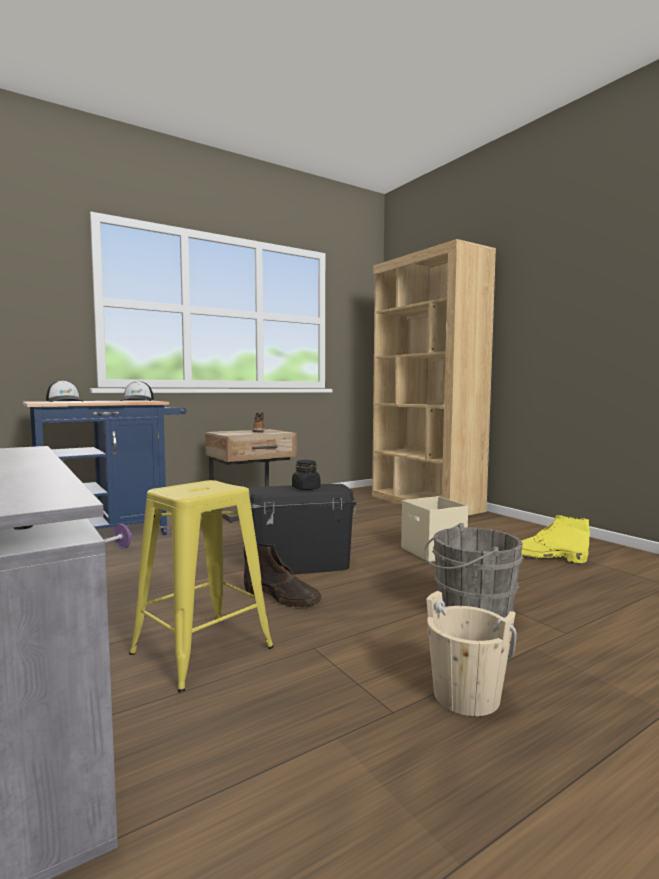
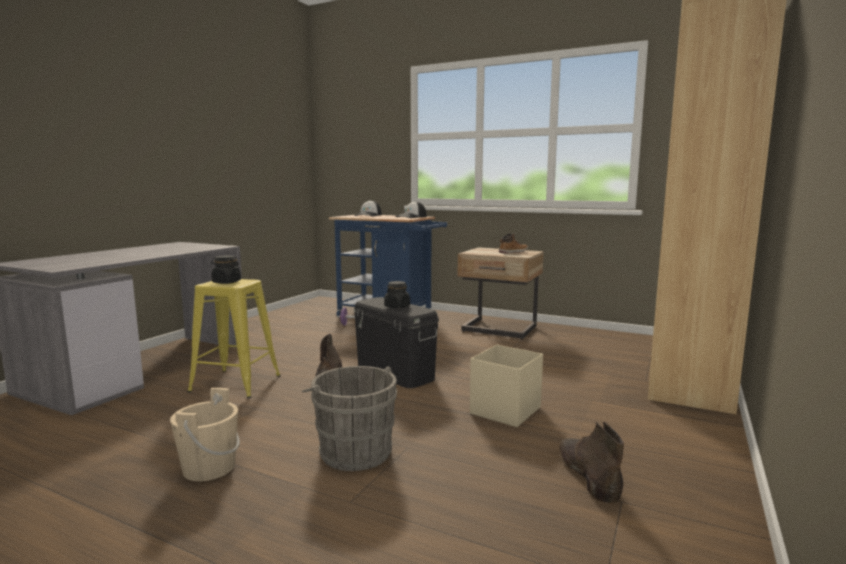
camera: 60 degrees right, 5 degrees up
yellow boot [521,515,590,563] -> brown boot [559,422,624,504]
none -> black jar [211,255,241,284]

